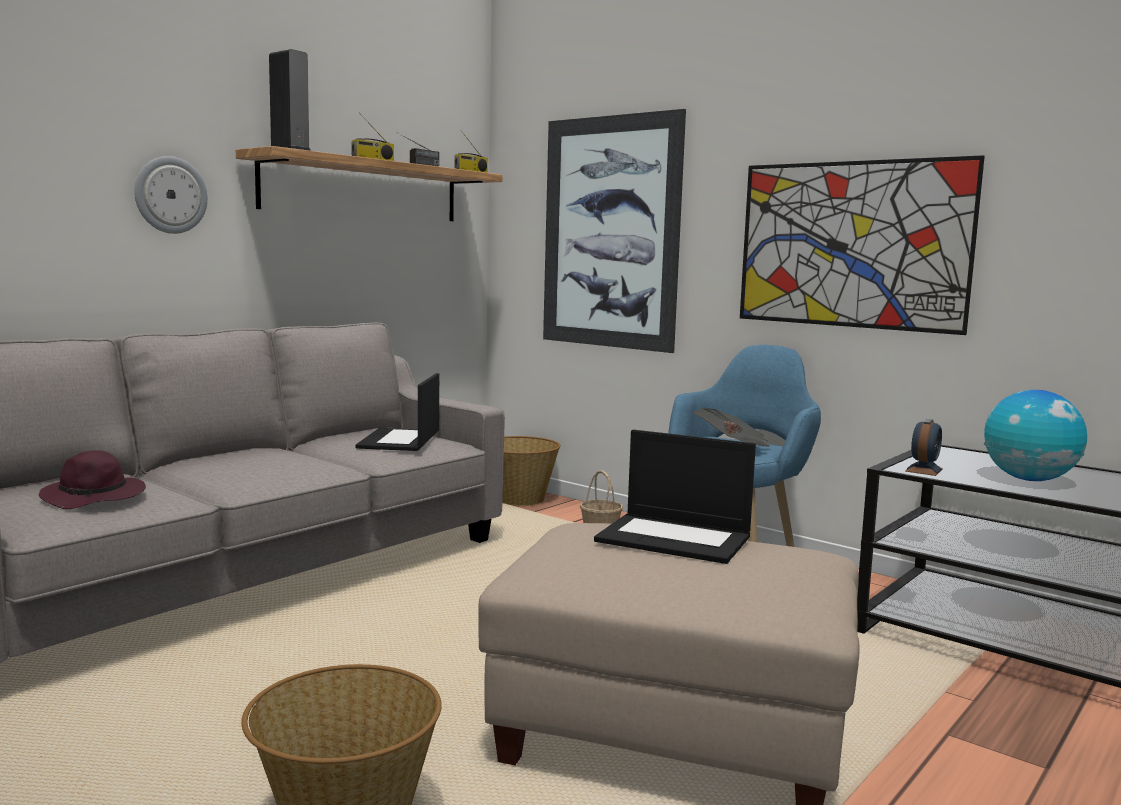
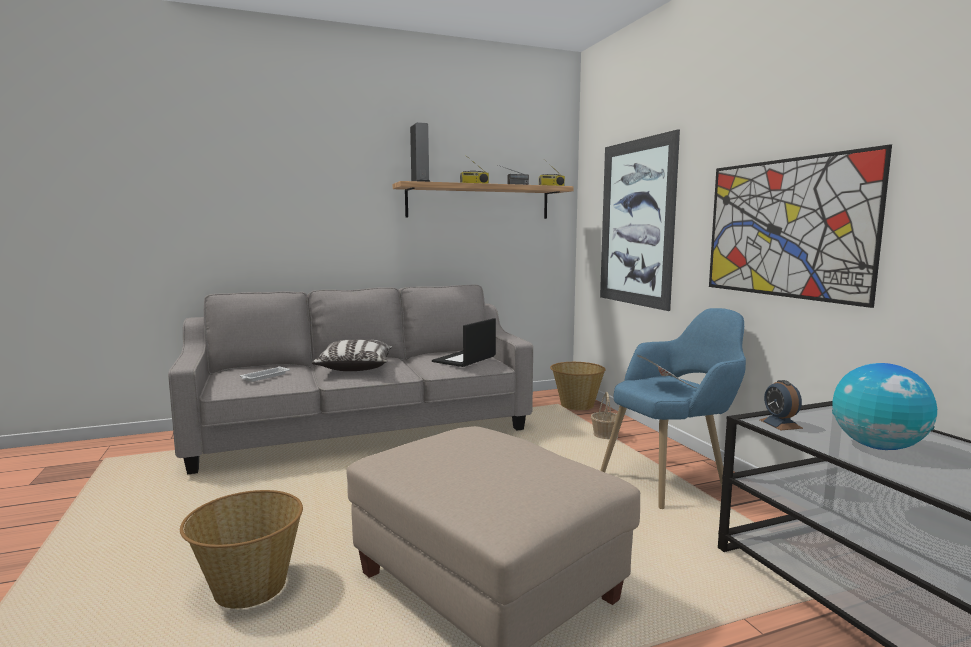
camera: 30 degrees right, 0 degrees up
purple hat [39,450,146,509] -> white tray [240,366,290,382]
wall clock [134,156,208,234] -> none
laptop [594,430,756,564] -> none
alarm clock [905,419,943,476] -> alarm clock turned 105 degrees clockwise [759,380,803,430]
none -> pillow [312,339,393,371]

